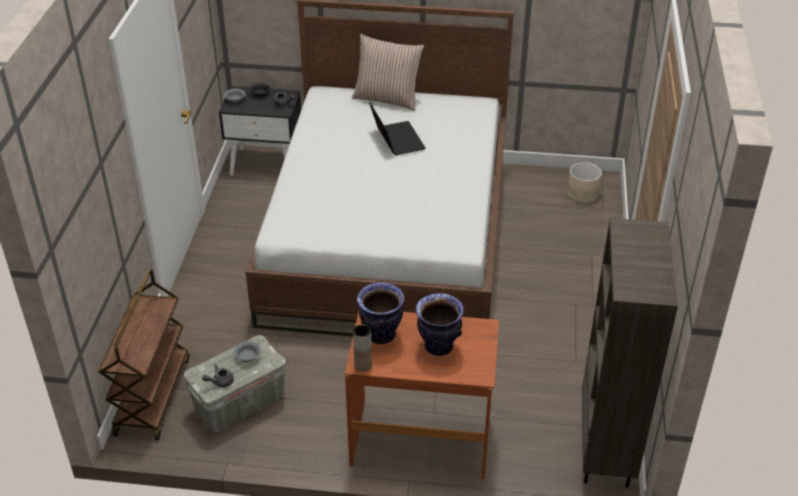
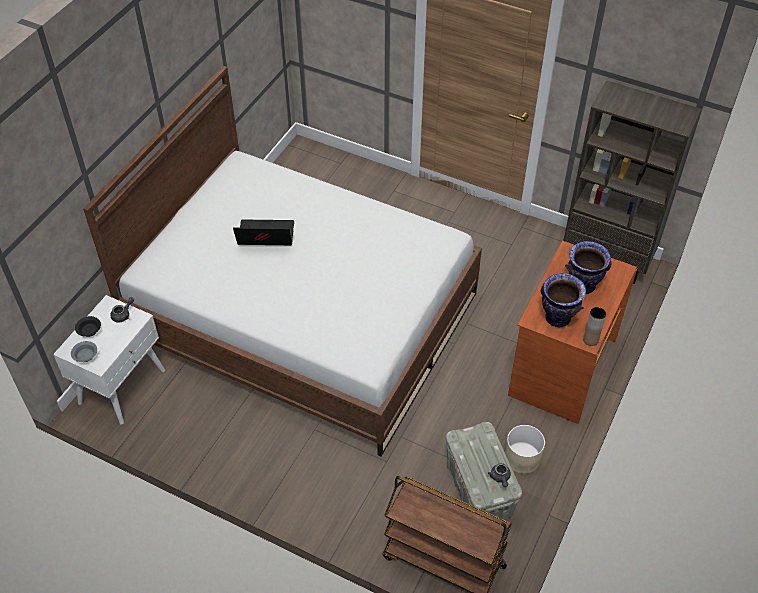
camera: 70 degrees left, 10 degrees up
black nightstand [219,86,301,176] -> white nightstand [53,295,165,425]
grey bowl [233,341,261,362] -> none
pillow [352,34,424,111] -> none
beige planter [567,162,602,203] -> beige planter moved to [505,425,545,474]

